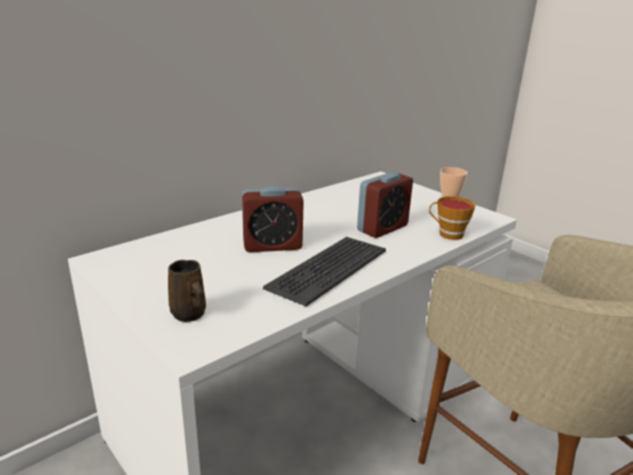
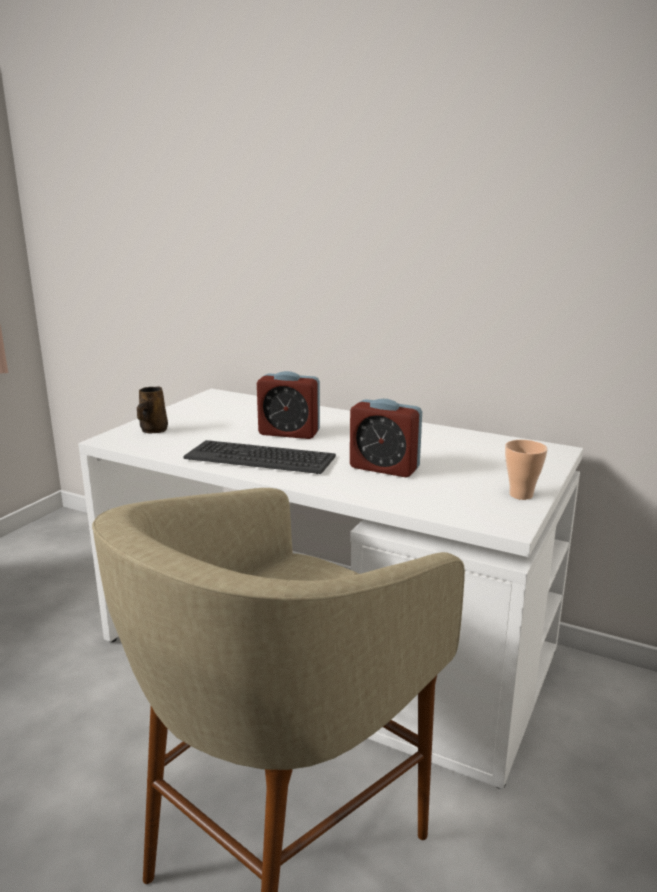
camera: 70 degrees right, 5 degrees down
alarm clock [242,186,304,252] -> alarm clock turned 45 degrees counterclockwise [257,371,320,439]
cup [429,196,475,240] -> none

